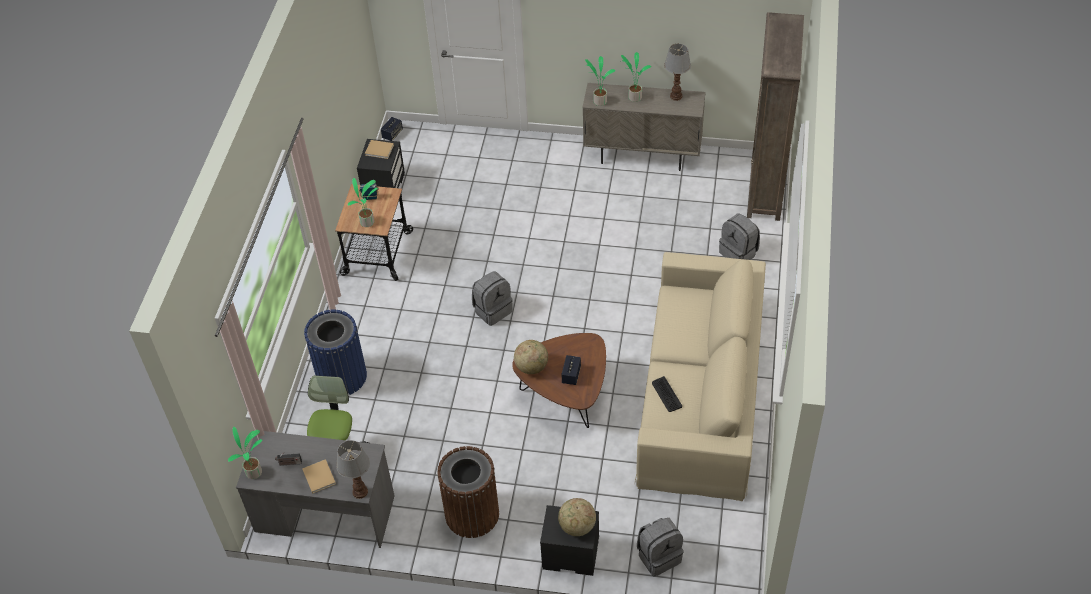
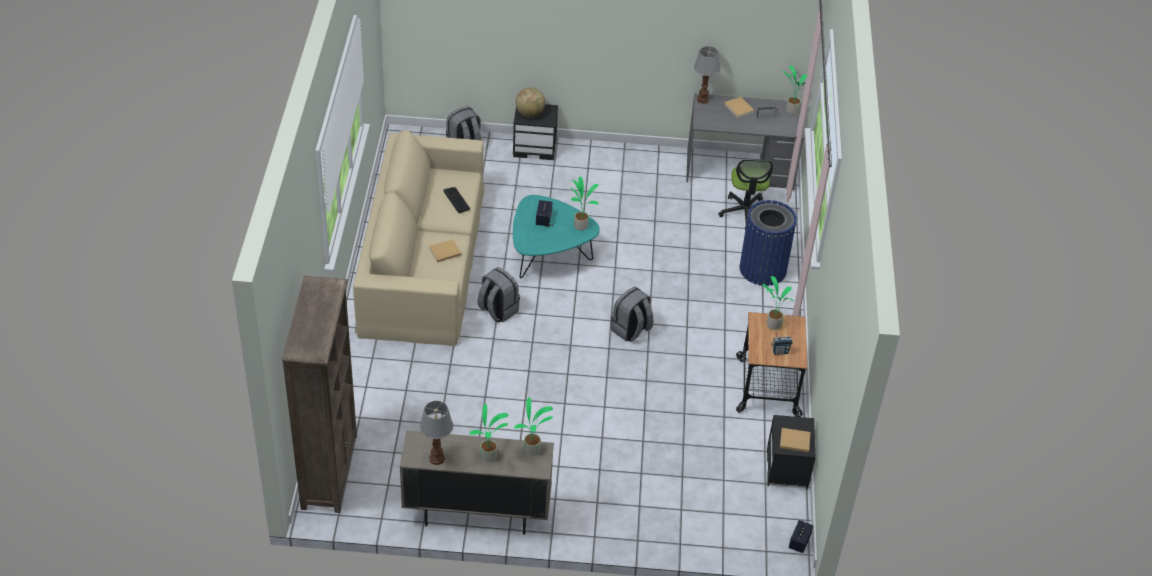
camera: 170 degrees right, 5 degrees down
brown trash can [437,446,499,538] -> none
brown coffee table [512,333,606,428] -> turquoise coffee table [513,195,600,278]
globe [514,340,548,374] -> potted plant [570,176,599,230]
grey backpack [719,213,760,260] -> grey backpack moved to [478,267,520,323]
none -> beige book [429,239,462,262]

